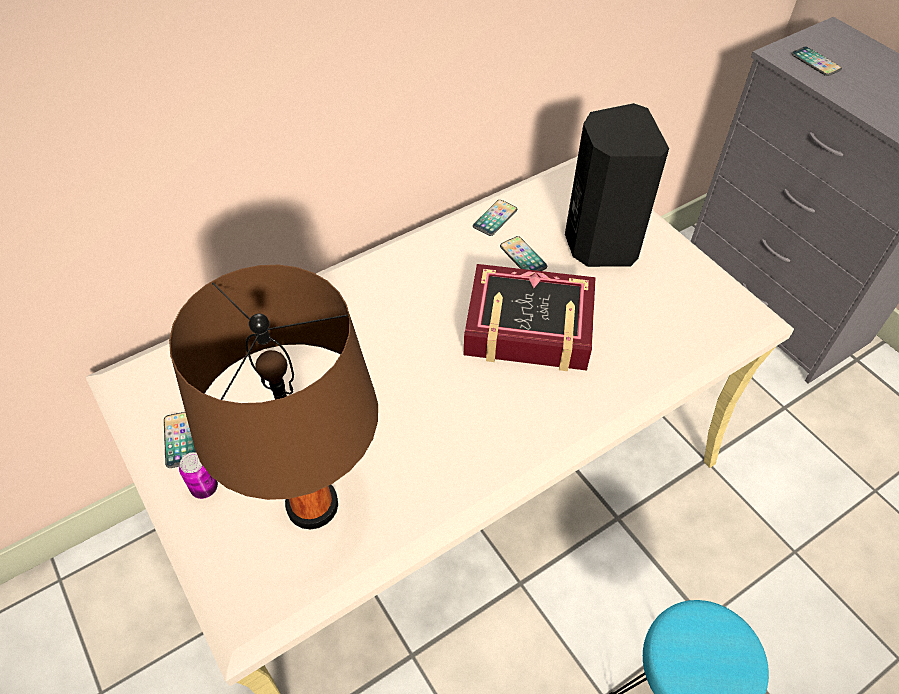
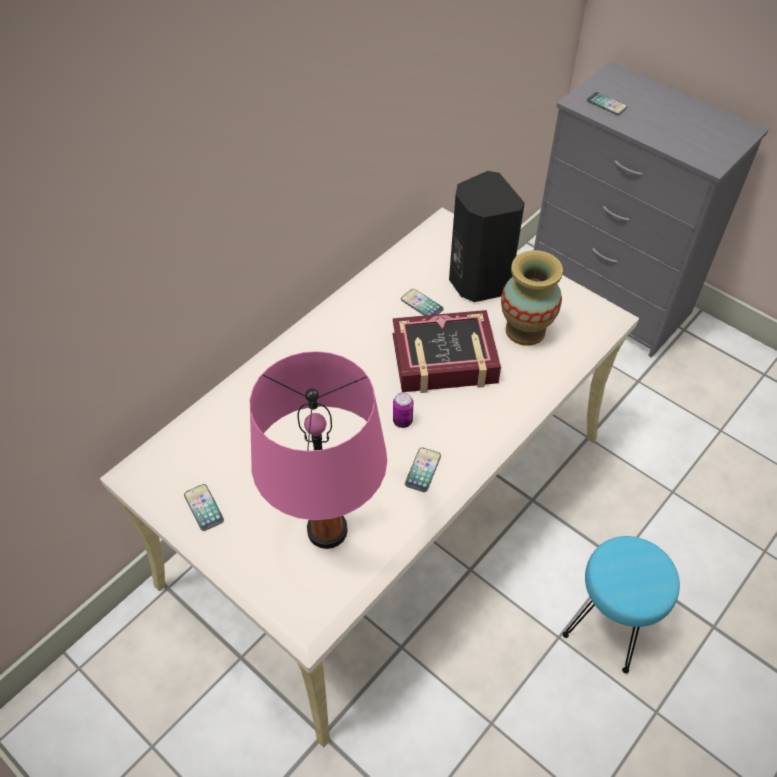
camera: 15 degrees left, 0 degrees up
brown table lamp [169,265,378,529] -> pink table lamp [250,351,387,549]
can [179,452,218,499] -> can moved to [393,392,413,428]
phone [473,200,517,236] -> phone moved to [405,448,441,492]
none -> vase [501,250,563,346]

